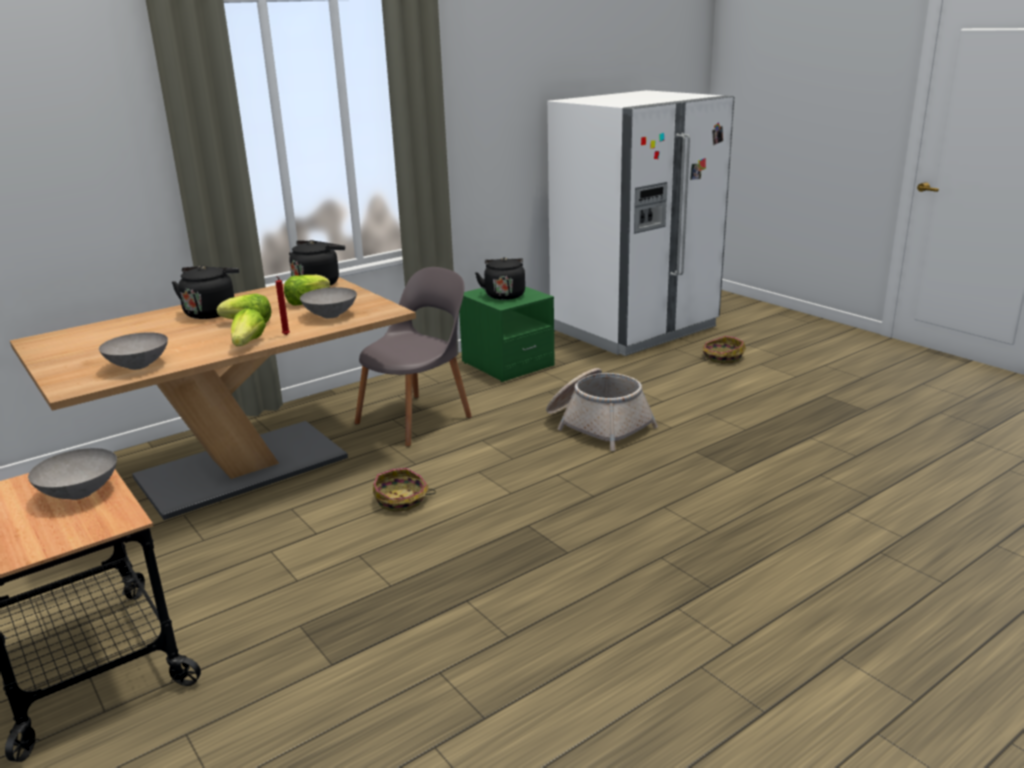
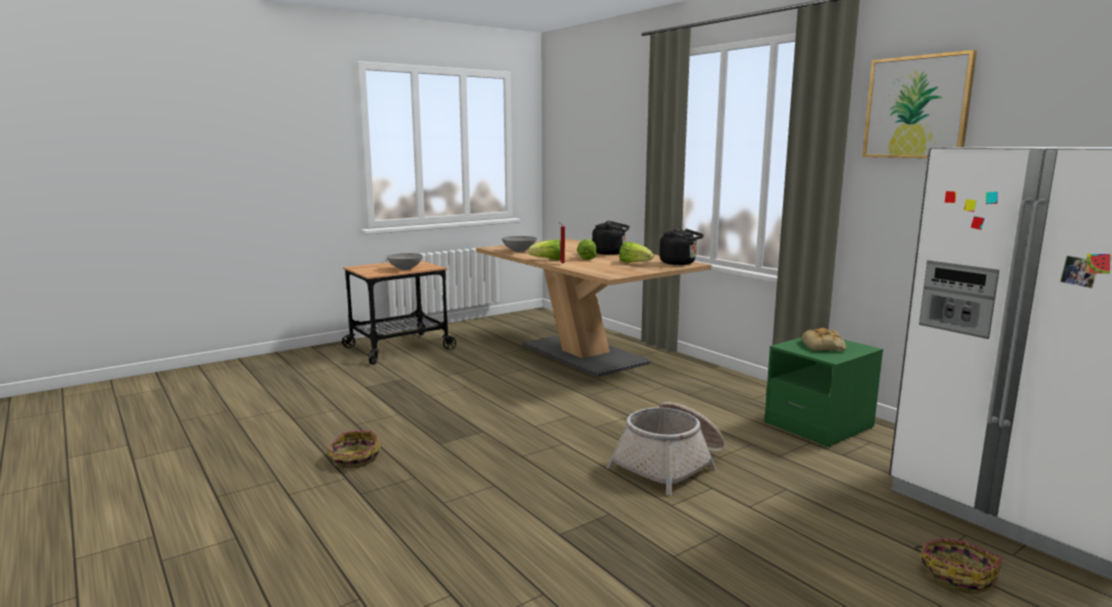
camera: 90 degrees right, 10 degrees down
grey bowl [300,287,357,318] -> none
grey chair [355,267,472,447] -> none
basket [373,468,436,512] -> basket moved to [326,430,381,469]
black kettle [475,257,525,300] -> bread [802,328,846,351]
none -> picture [862,50,977,158]

